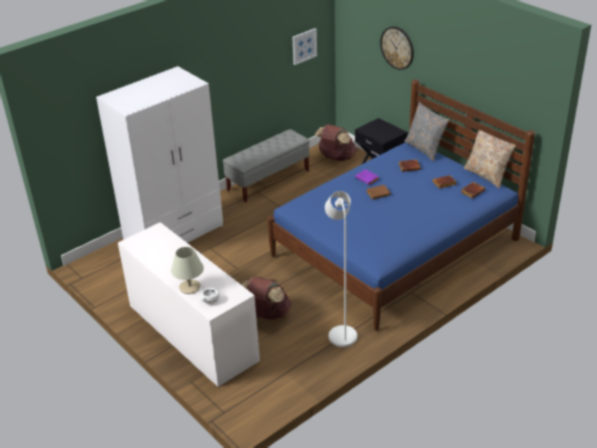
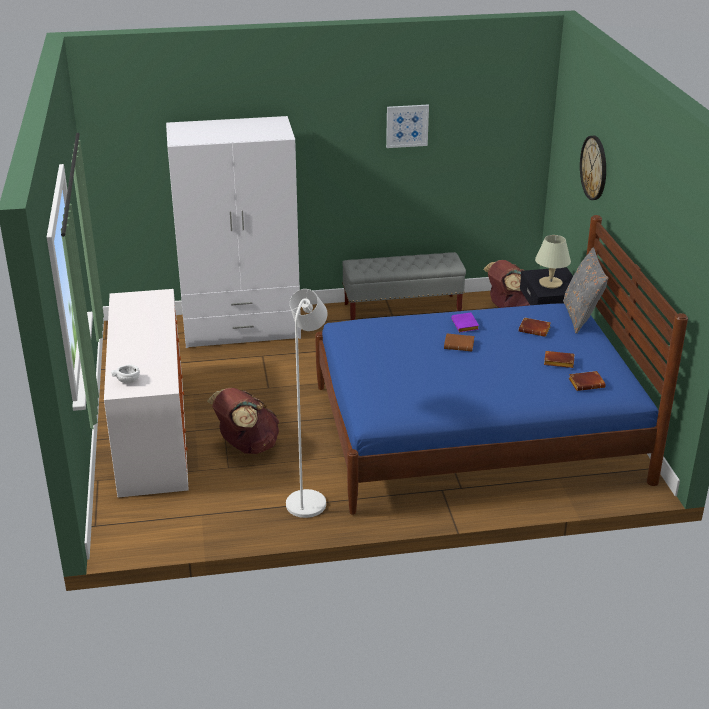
camera: 30 degrees right, 5 degrees down
beige table lamp [171,247,204,294] -> beige table lamp moved to [535,235,571,288]
picture [293,28,317,65] -> picture moved to [386,105,429,148]
beige pillow [464,130,516,188] -> none

